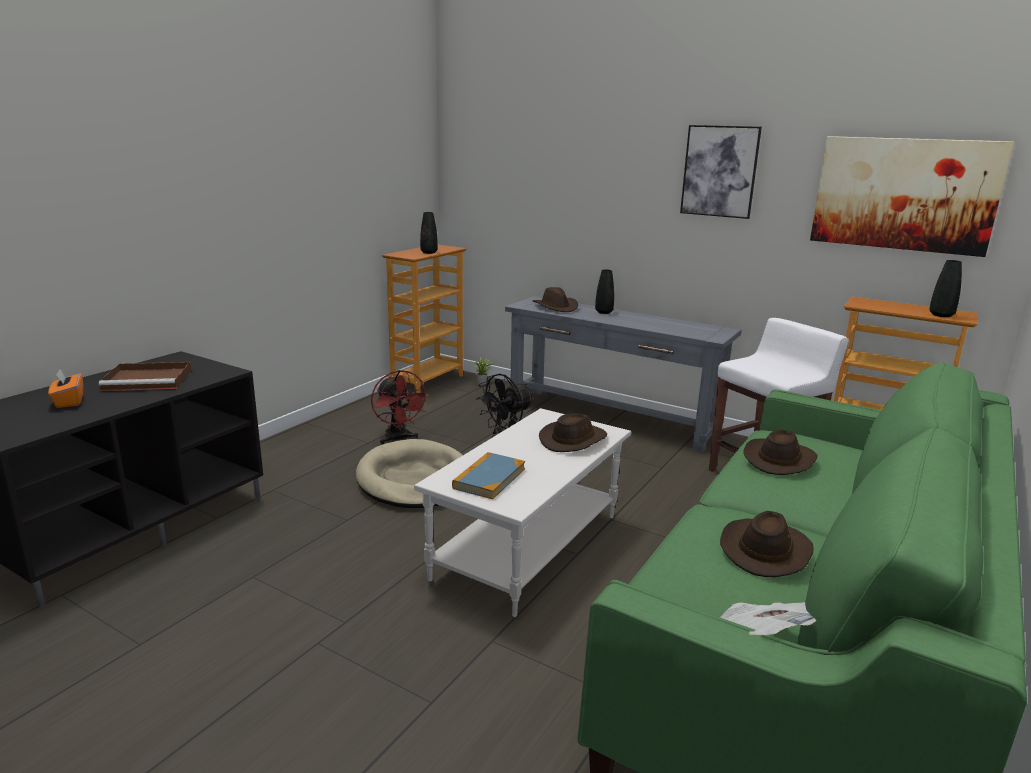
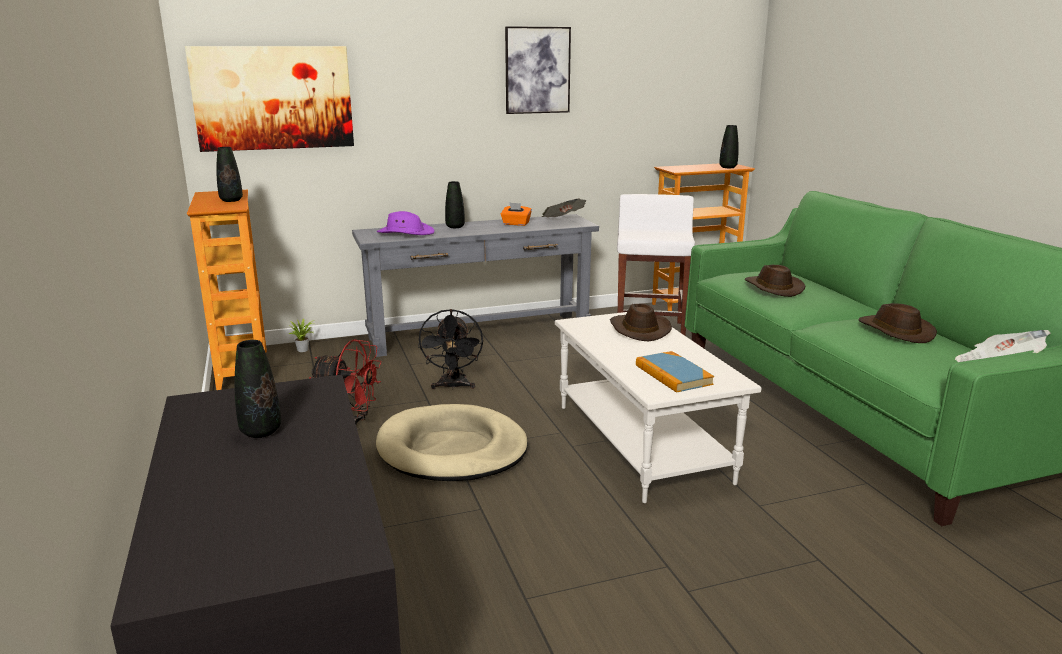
camera: 50 degrees left, 0 degrees up
orange tissue box [48,369,83,408] -> orange tissue box moved to [501,202,532,226]
brown tray [99,362,191,391] -> black vase [235,340,281,438]
brown hat [533,287,578,312] -> purple hat [377,211,435,235]
picture [810,136,1014,257] -> picture moved to [185,46,354,152]
none -> newspaper [541,199,586,217]

